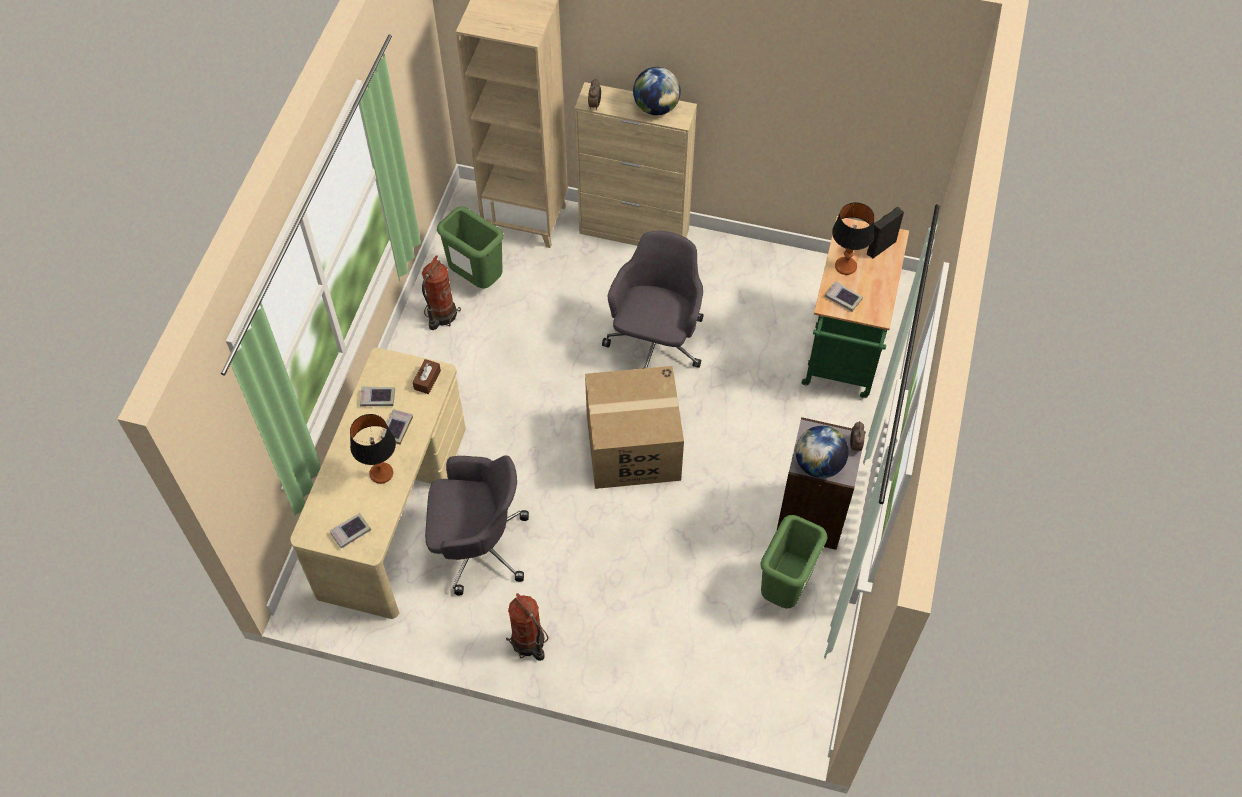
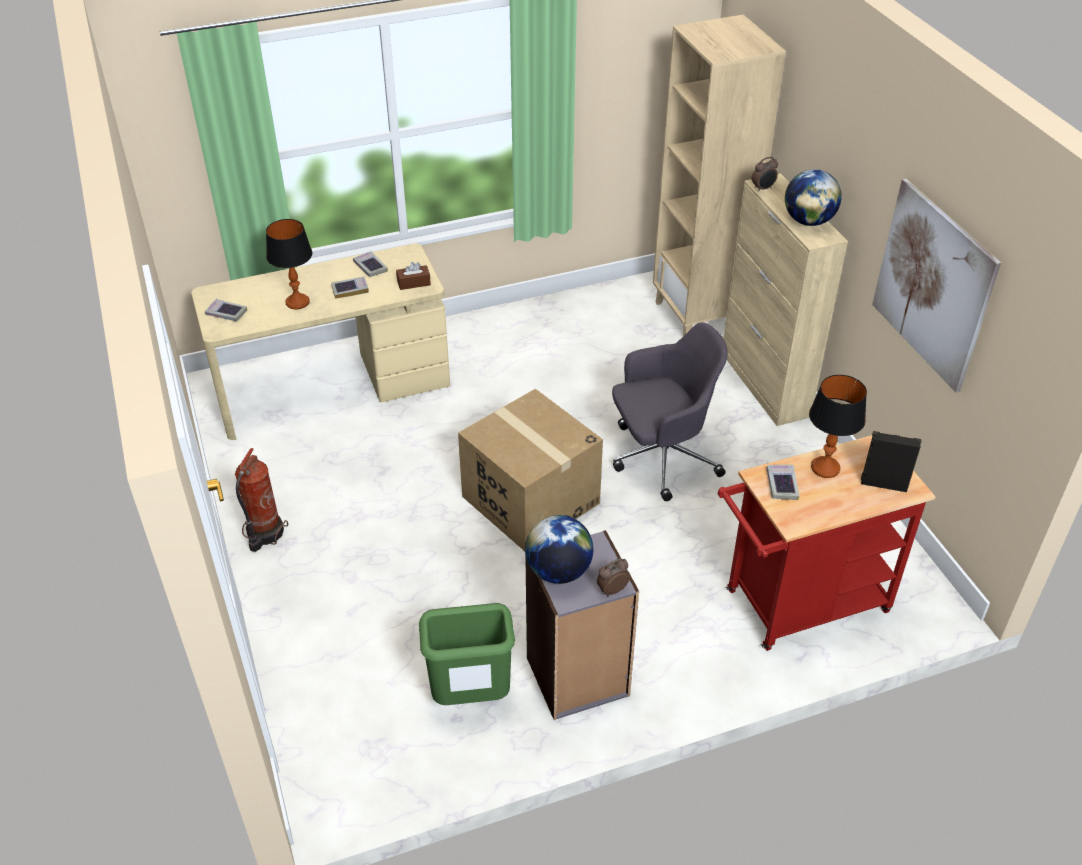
camera: 55 degrees right, 15 degrees down
fire extinguisher [422,255,461,330] -> none
grey office chair [425,455,529,595] -> none
green trash can [437,206,504,289] -> none
green cart [802,216,909,399] -> red cart [718,435,936,651]
none -> picture [872,179,1001,393]

